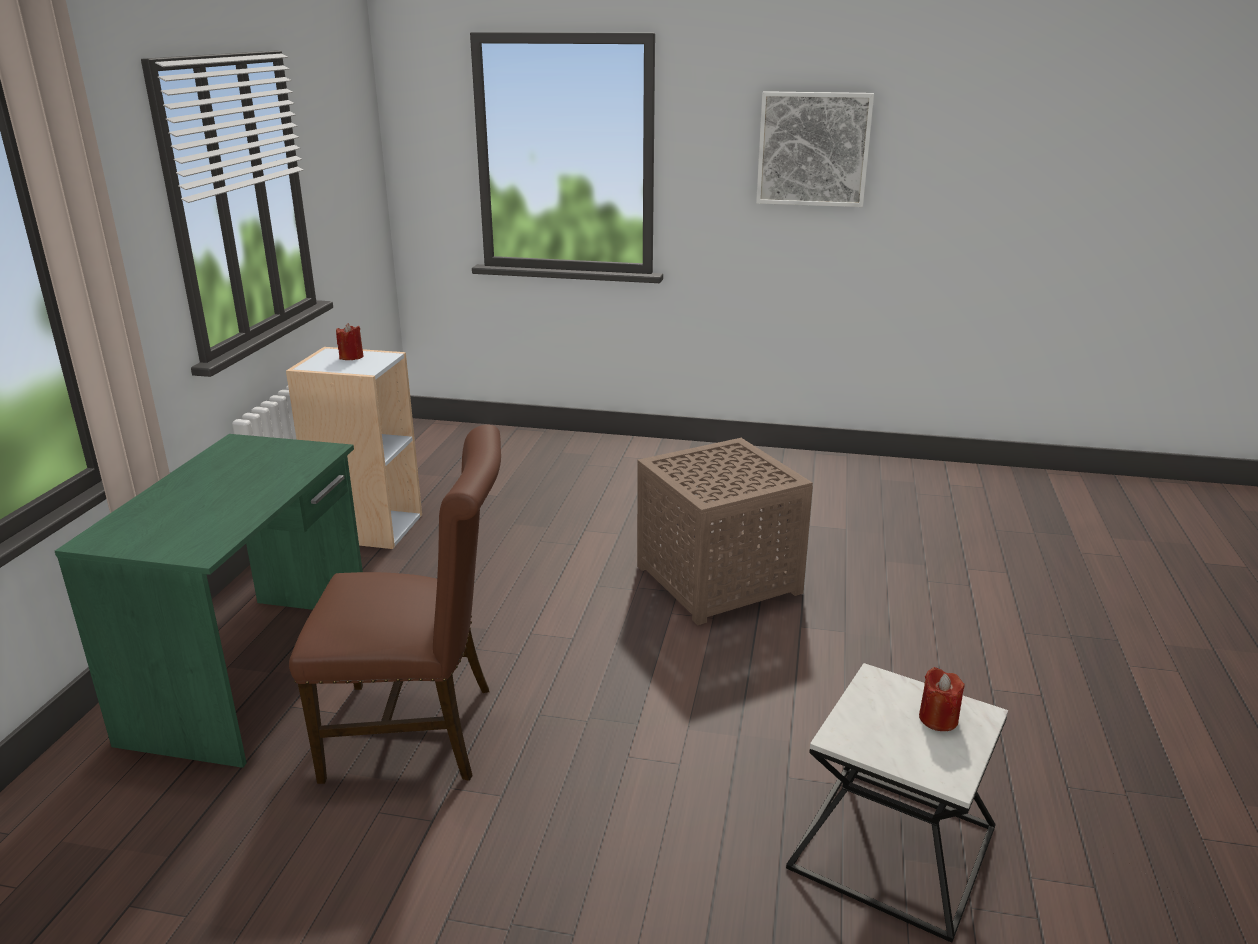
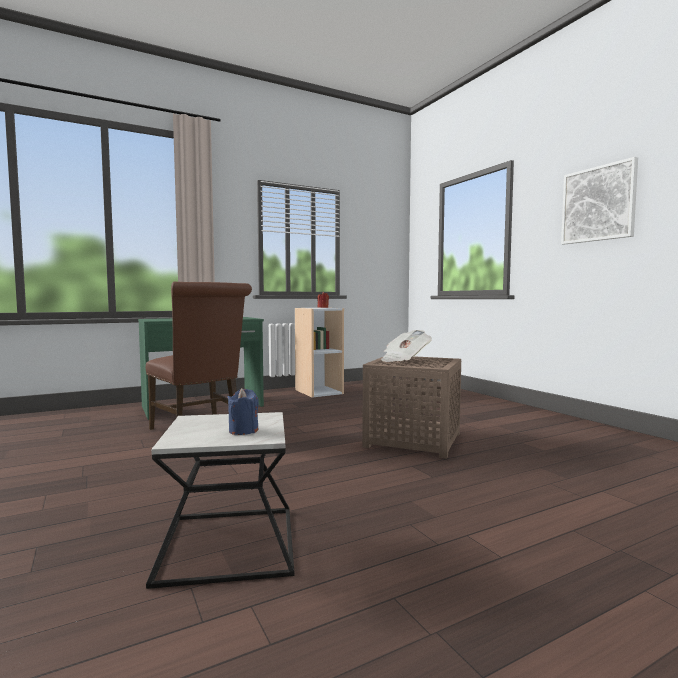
camera: 50 degrees right, 20 degrees down
red candle [919,667,965,731] -> blue candle [227,388,259,435]
none -> newspaper [381,330,432,362]

